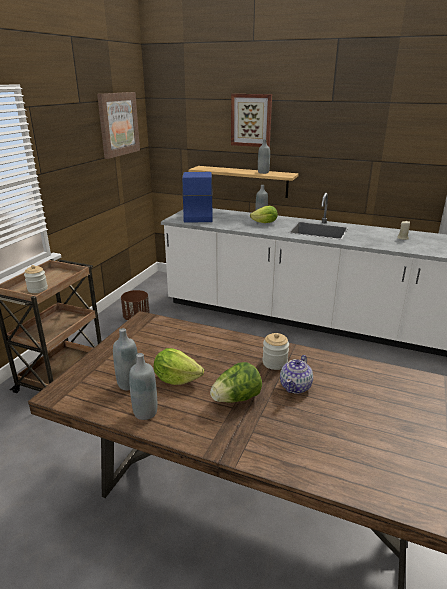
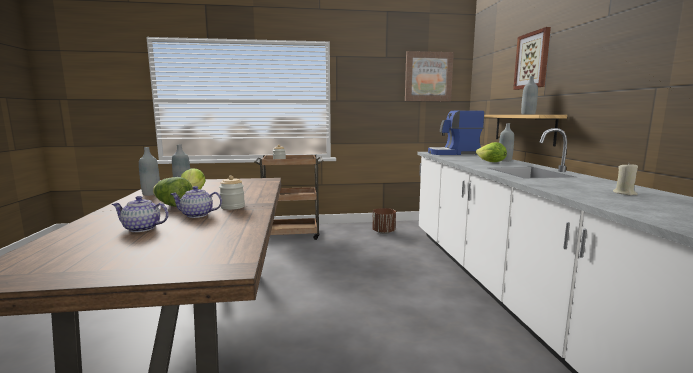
camera: 60 degrees right, 15 degrees down
coffee machine [182,172,213,222] -> coffee machine turned 150 degrees counterclockwise [428,110,484,155]
none -> teapot [112,196,169,232]

